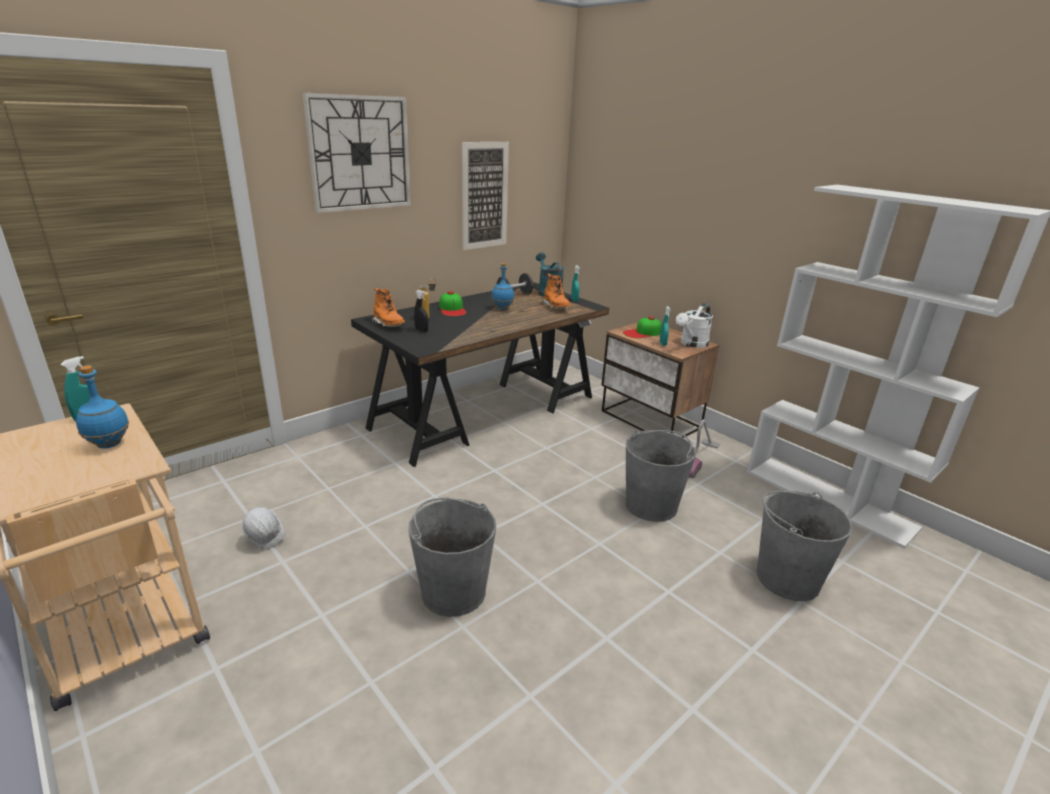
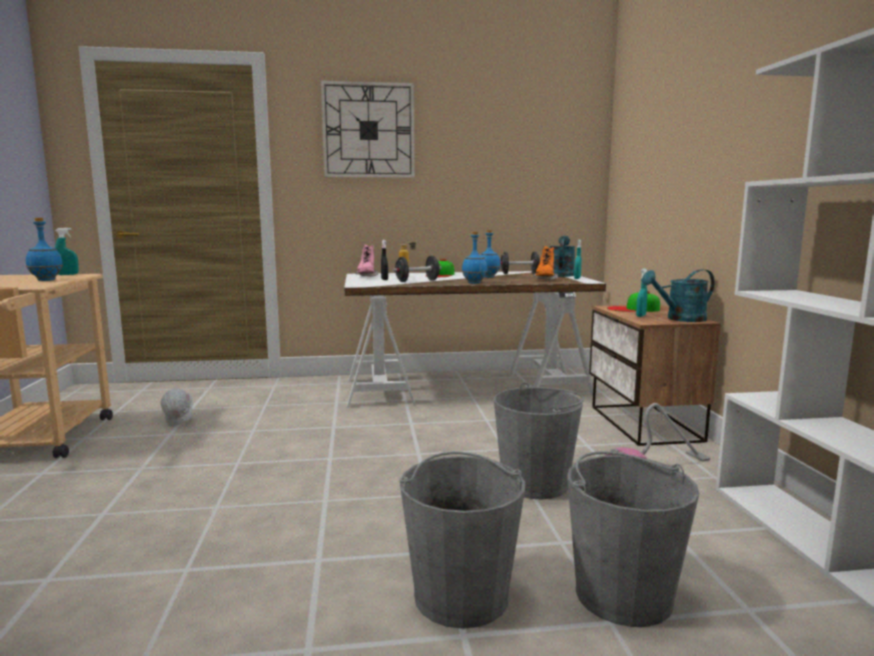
camera: 35 degrees right, 15 degrees down
black desk [351,282,609,467] -> white desk [344,271,606,408]
orange boot [372,288,405,327] -> pink boot [355,245,379,277]
grey bucket [408,498,496,617] -> grey bucket moved to [399,452,525,629]
picture [462,142,509,250] -> none
white watering can [676,303,713,348] -> turquoise watering can [642,269,714,322]
none -> black dumbbell [393,256,442,282]
none -> blue bottle [462,232,487,284]

